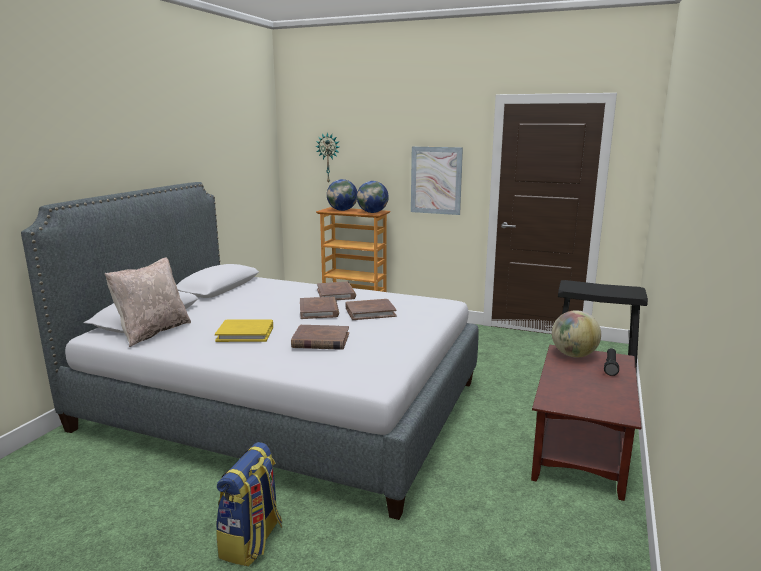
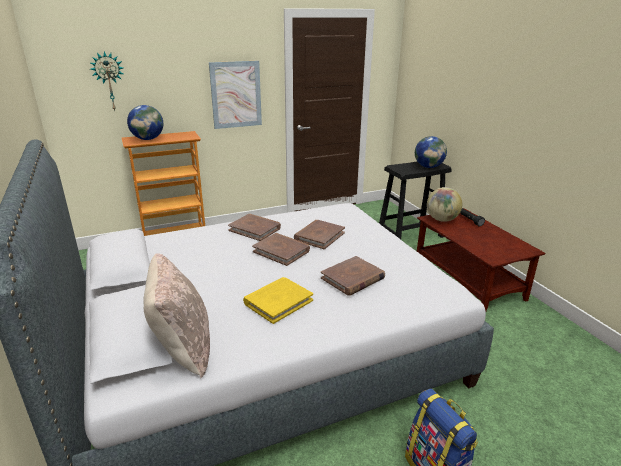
camera: 45 degrees left, 10 degrees up
globe [357,181,389,213] -> globe moved to [415,136,447,168]

